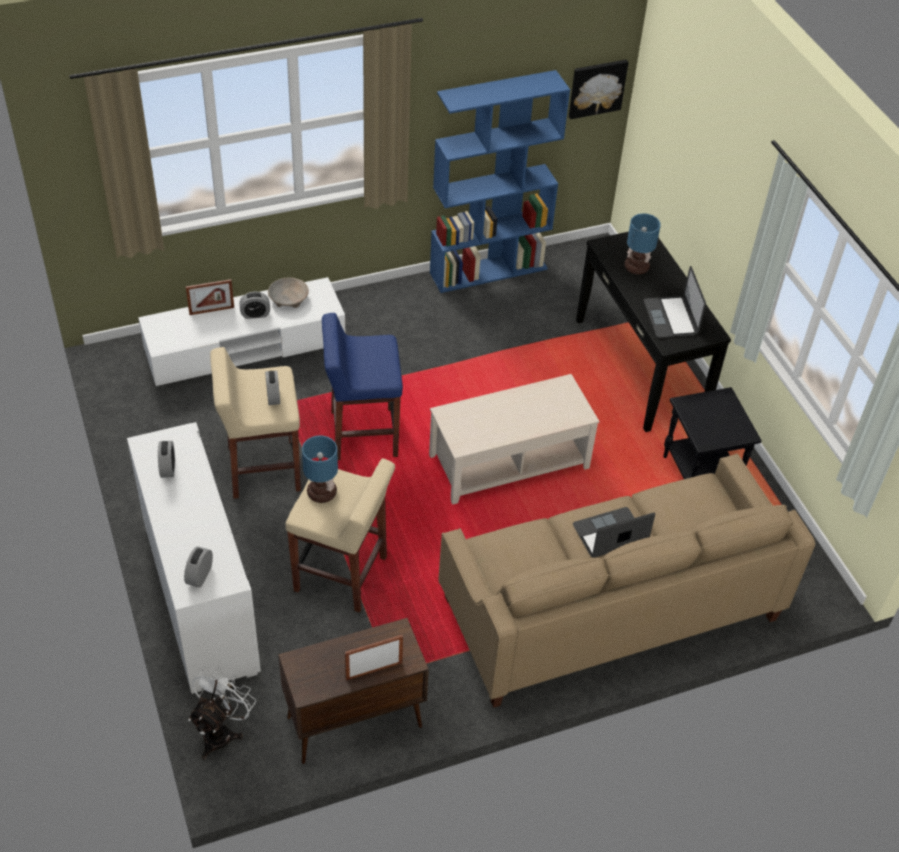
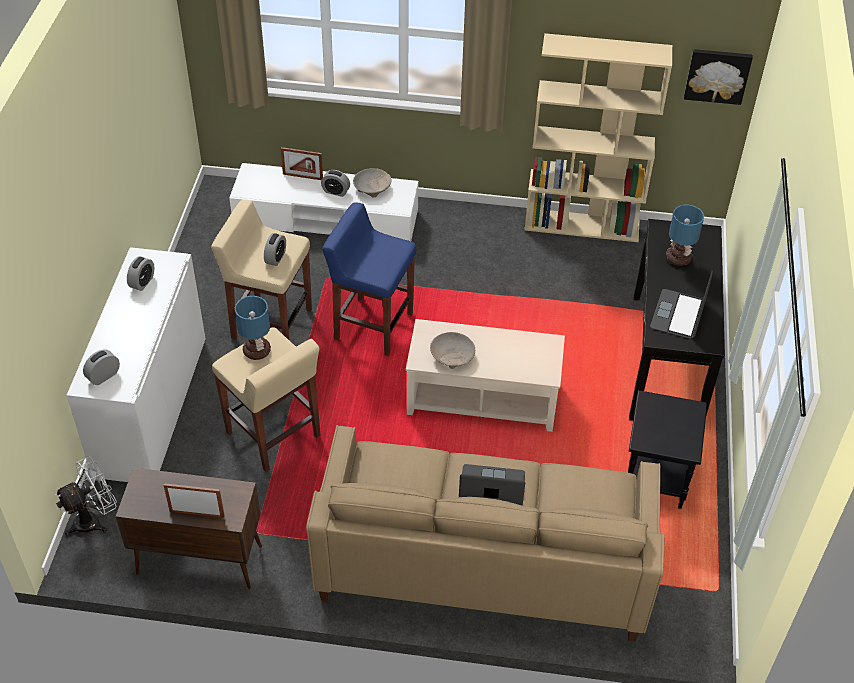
camera: 30 degrees right, 0 degrees up
blue bookcase [430,70,570,293] -> beige bookcase [525,33,672,242]
none -> beige bowl [430,332,475,369]

